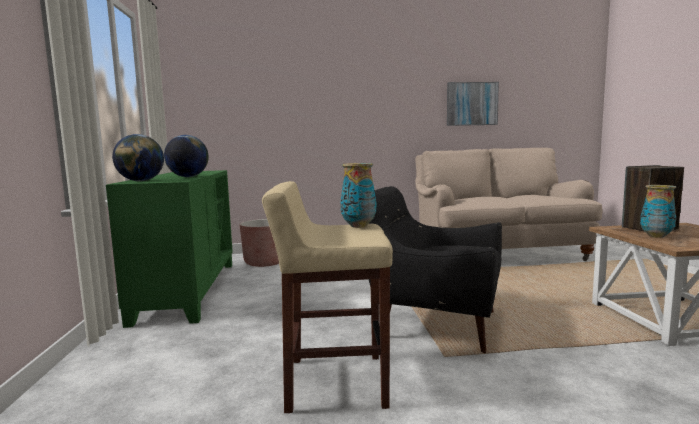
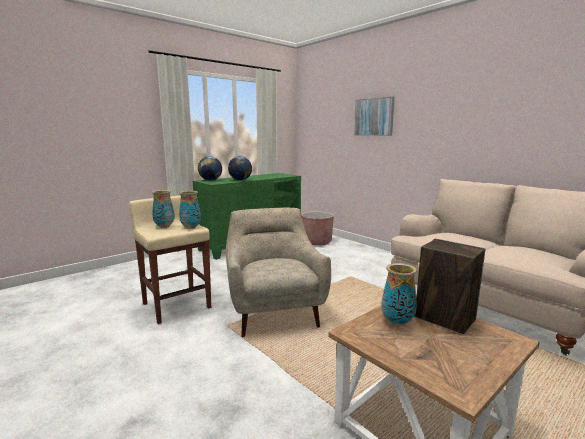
camera: 55 degrees right, 5 degrees up
black armchair [369,186,502,353] -> beige armchair [226,208,331,337]
picture [447,82,499,126] -> picture moved to [354,97,395,136]
none -> vase [152,190,175,228]

